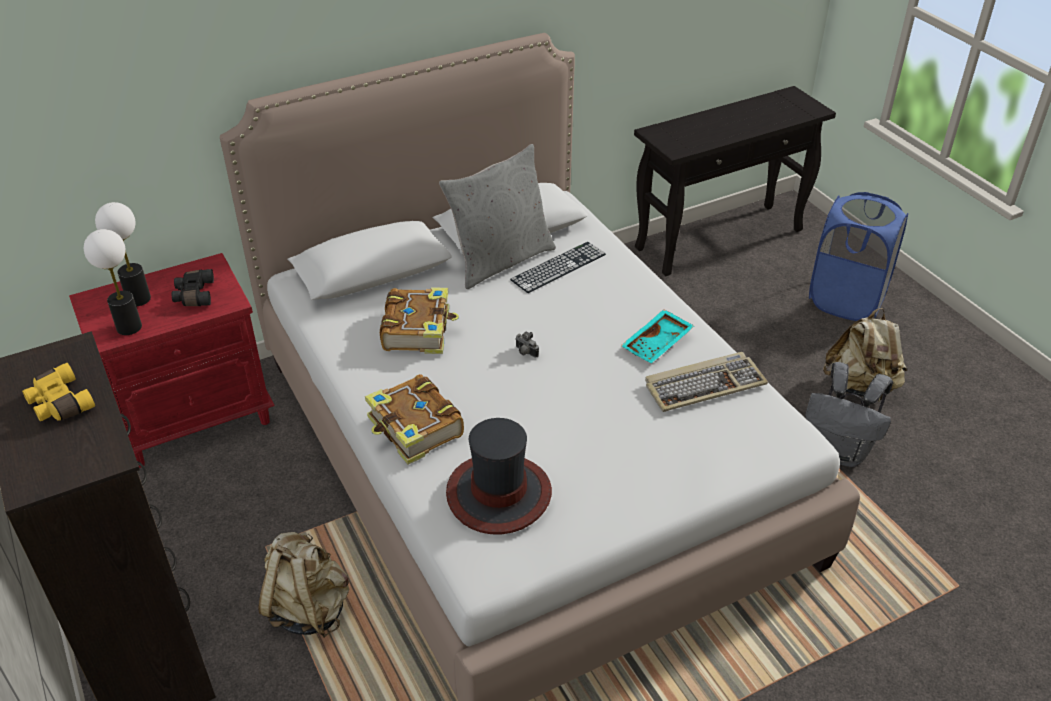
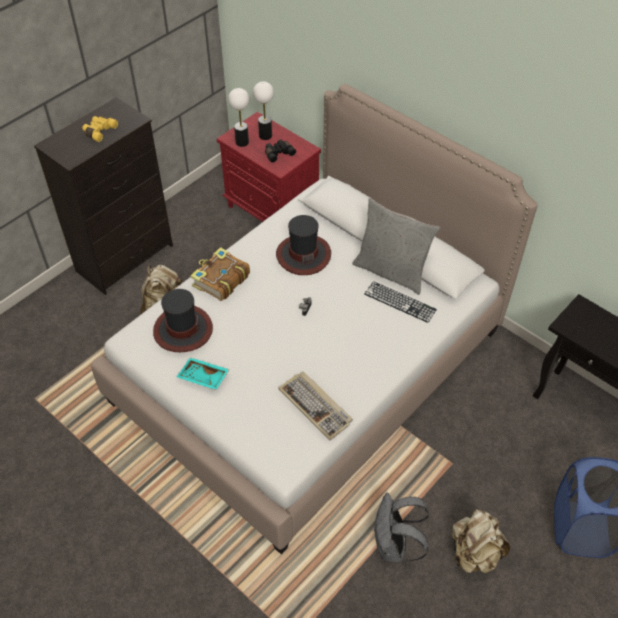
camera: 70 degrees right, 10 degrees up
book [380,287,459,354] -> hat [276,215,331,275]
turquoise tray [621,309,694,363] -> turquoise tray moved to [176,357,230,390]

